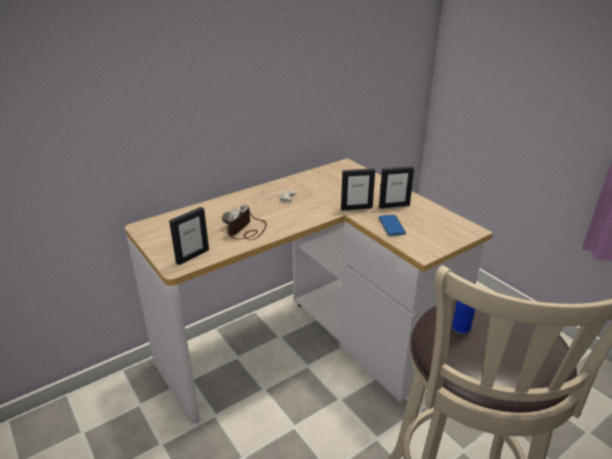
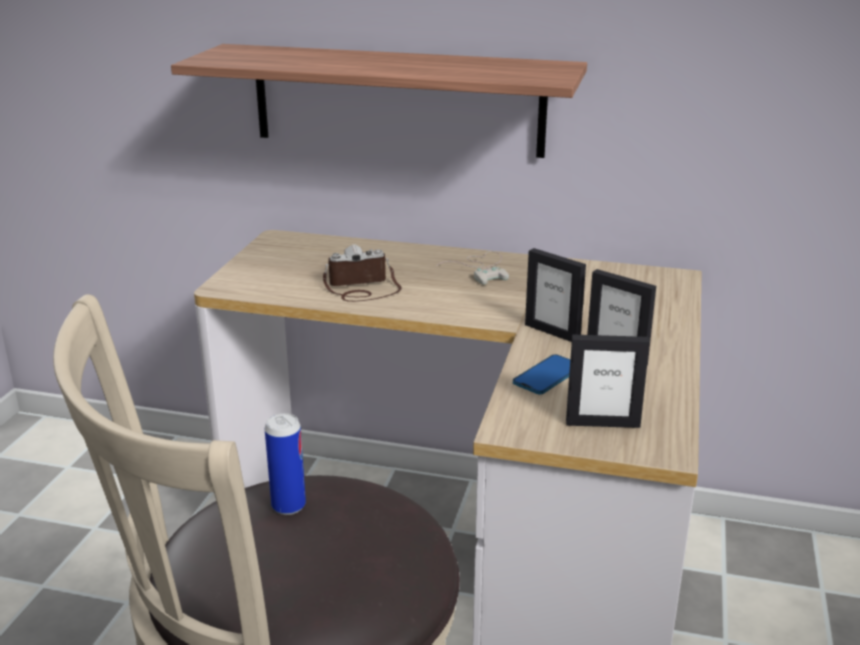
camera: 50 degrees right, 5 degrees down
picture frame [169,207,209,265] -> picture frame moved to [566,335,650,428]
none -> shelf [171,44,587,158]

